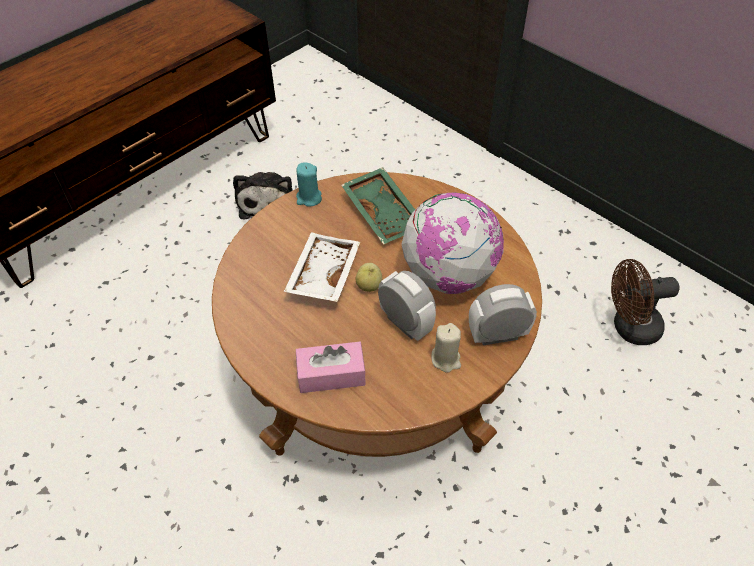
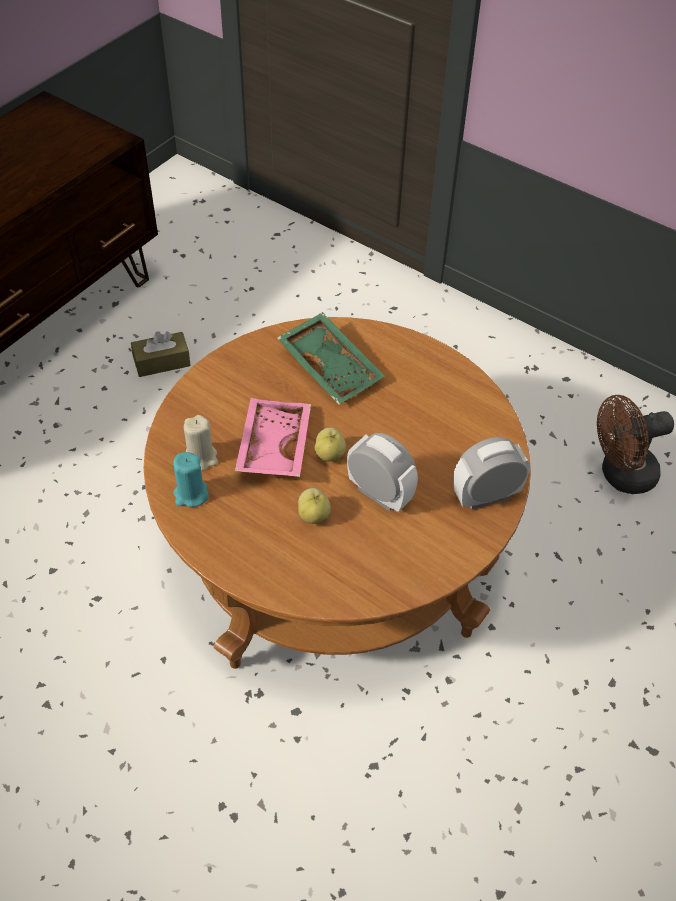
camera: 10 degrees left, 0 degrees up
plush toy [233,172,293,219] -> brown tissue box [131,331,191,377]
white tray [284,232,360,302] -> pink tray [235,398,311,477]
turquoise candle [296,163,322,207] -> turquoise candle moved to [173,452,209,507]
pink tissue box [296,342,366,393] -> none
globe [401,192,504,294] -> none
beige candle [431,323,461,373] -> beige candle moved to [183,415,218,470]
none -> apple [298,488,331,524]

